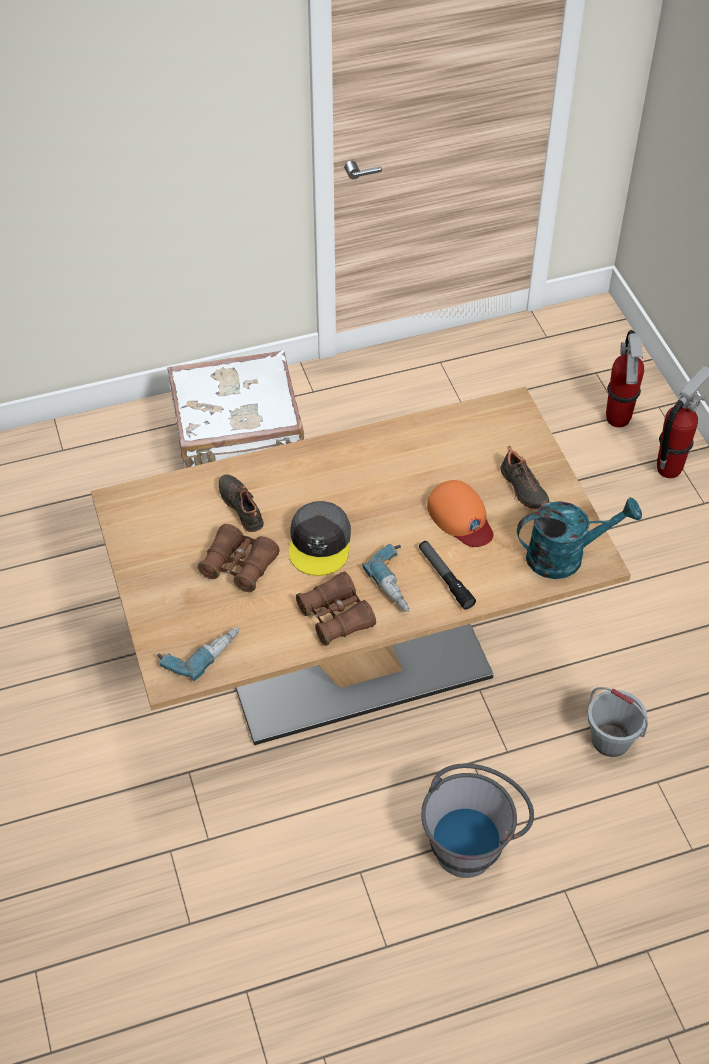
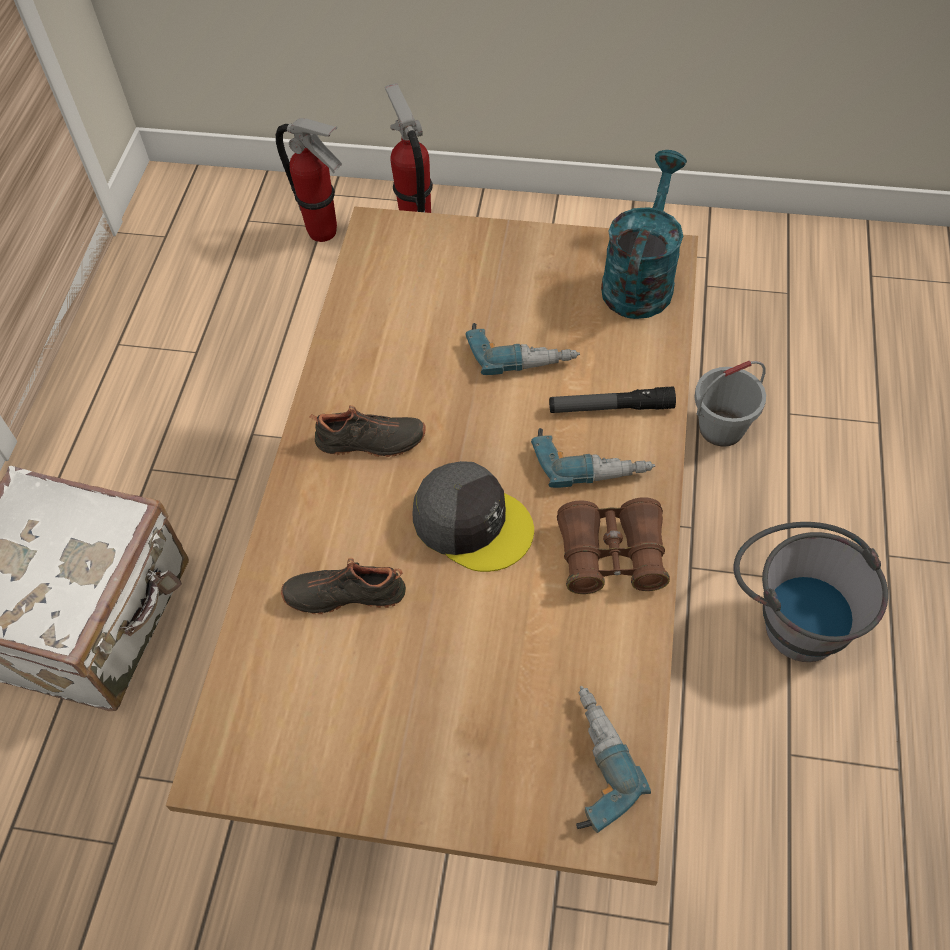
camera: 60 degrees left, 5 degrees up
brown binoculars [198,524,280,592] -> none
orange cap [427,480,493,547] -> power drill [465,323,580,375]
black shoe [500,446,550,509] -> black shoe moved to [310,405,426,457]

